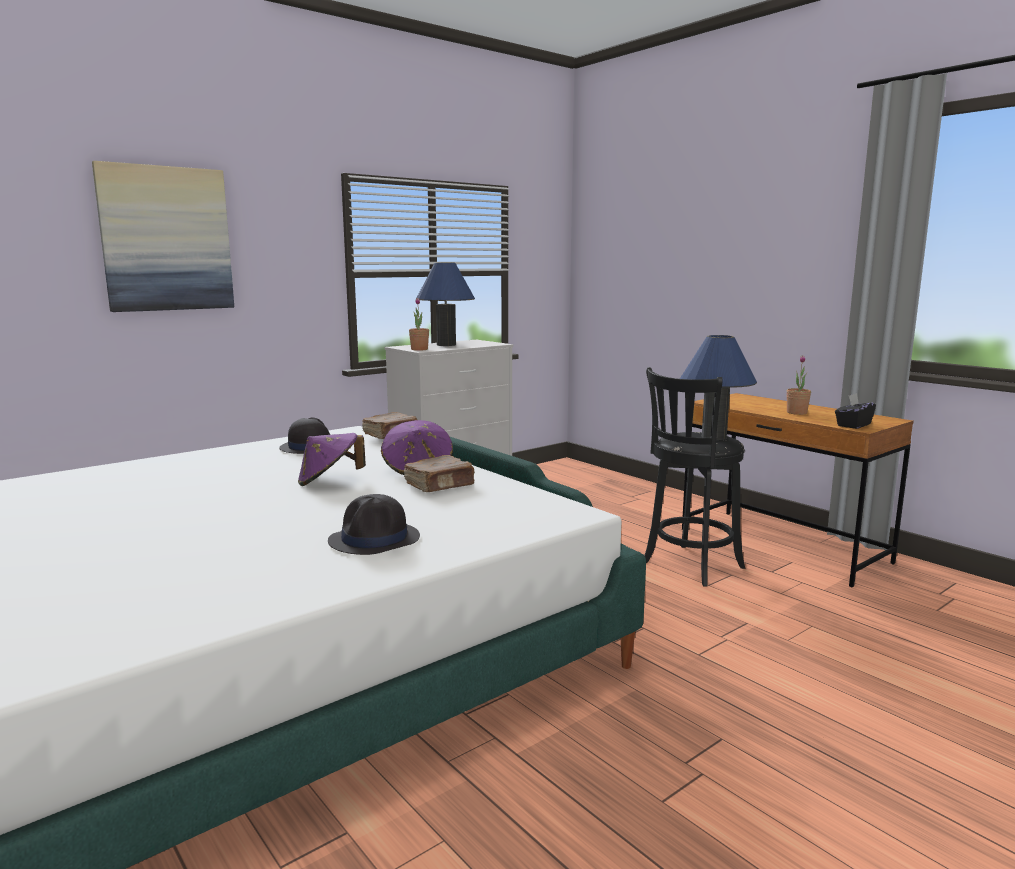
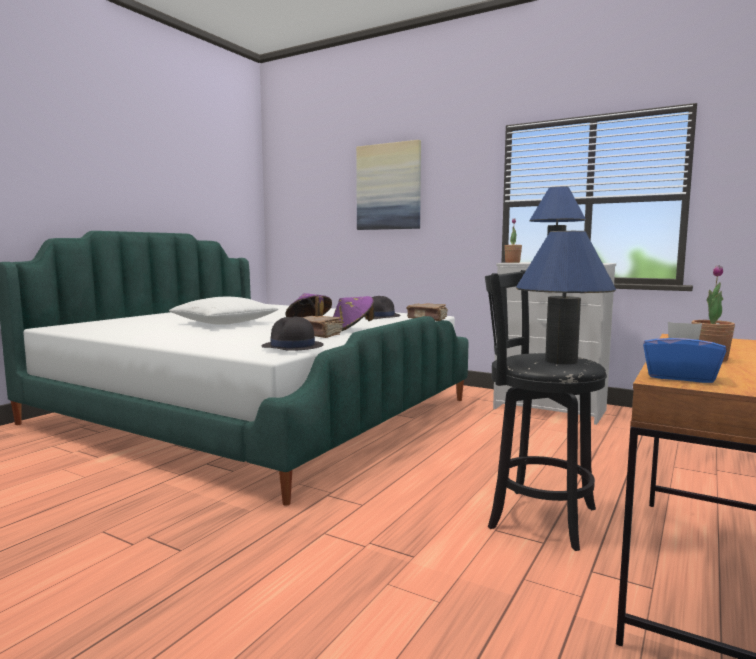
camera: 70 degrees right, 5 degrees down
black hat [328,494,420,555] -> black hat moved to [261,316,324,351]
black tissue box [835,393,876,429] -> blue tissue box [643,322,727,383]
none -> white pillow [169,297,278,325]

